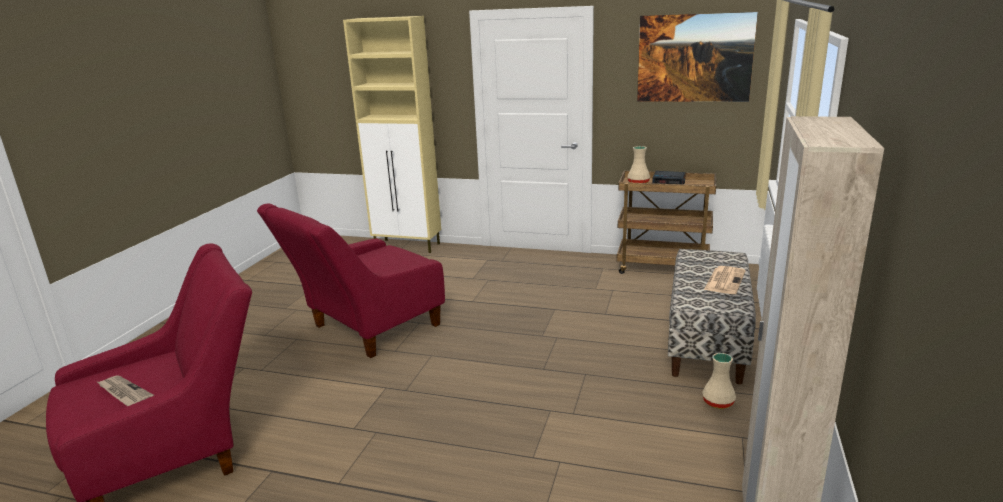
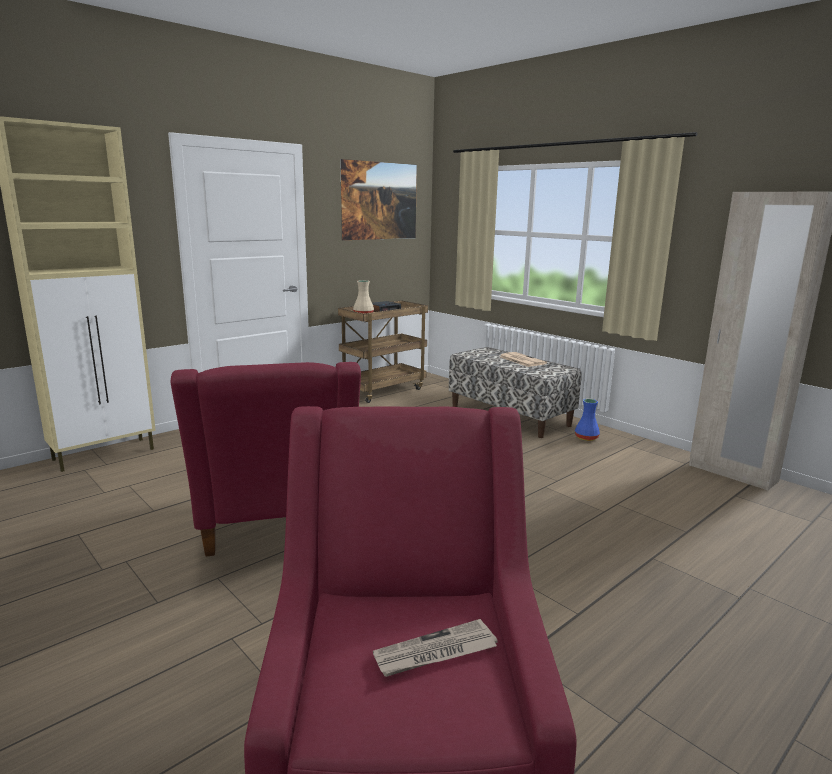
camera: 60 degrees left, 5 degrees down
beige vase [702,353,736,409] -> blue vase [575,399,600,441]

